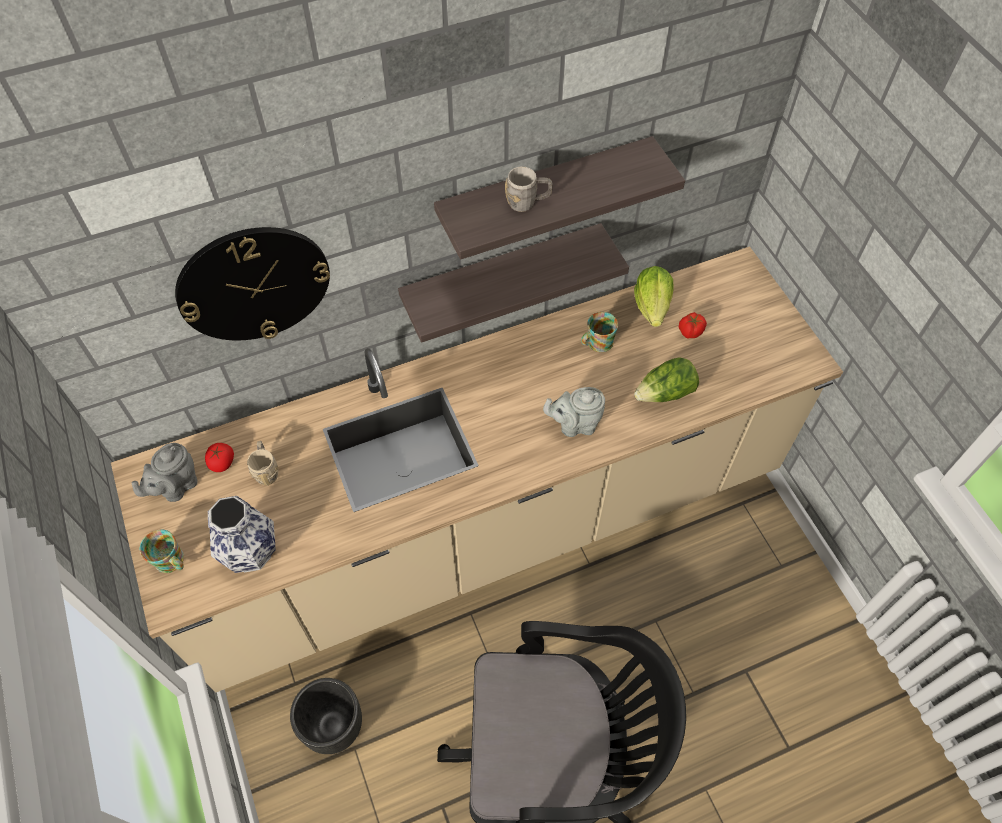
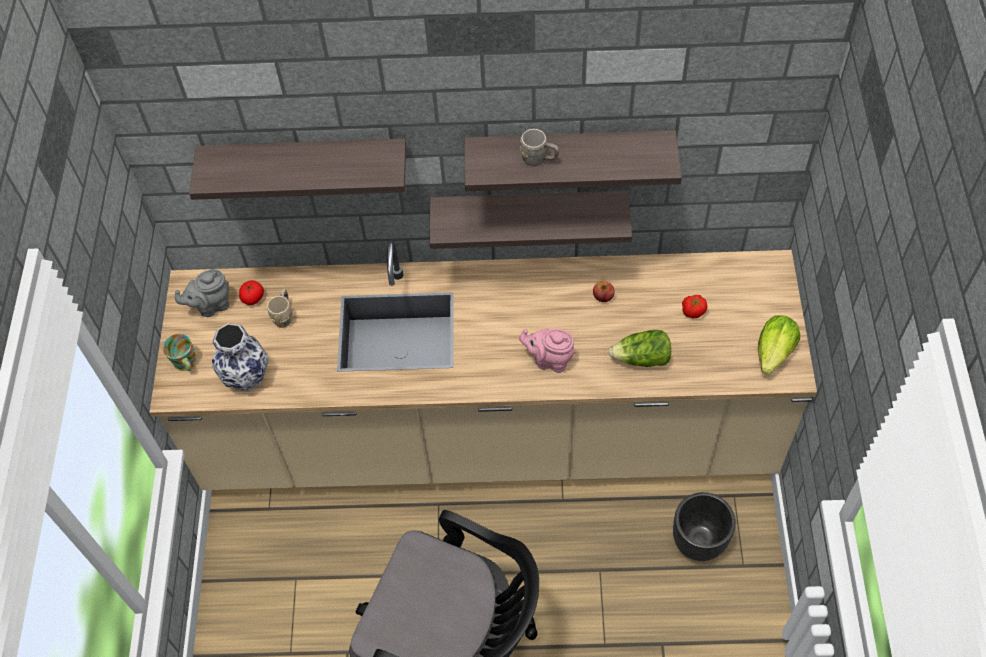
camera: 25 degrees right, 0 degrees up
wall clock [175,227,330,340] -> shelf [189,138,406,200]
black planter [290,678,362,754] -> black planter moved to [673,492,736,561]
grey teapot [543,387,605,437] -> pink teapot [519,328,575,373]
mug [581,312,618,352] -> apple [593,281,615,302]
lettuce [634,266,674,327] -> lettuce moved to [758,315,800,375]

